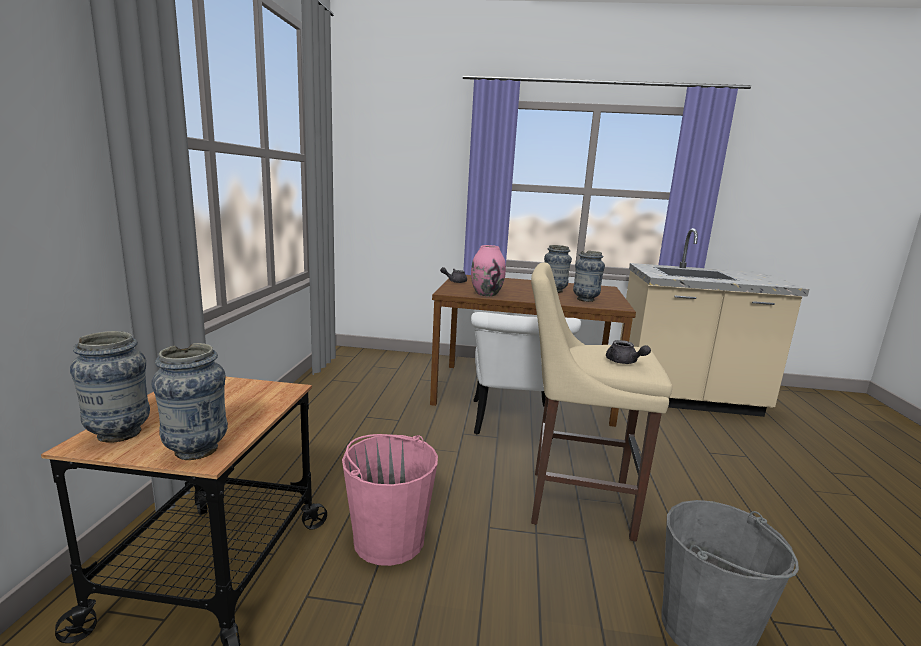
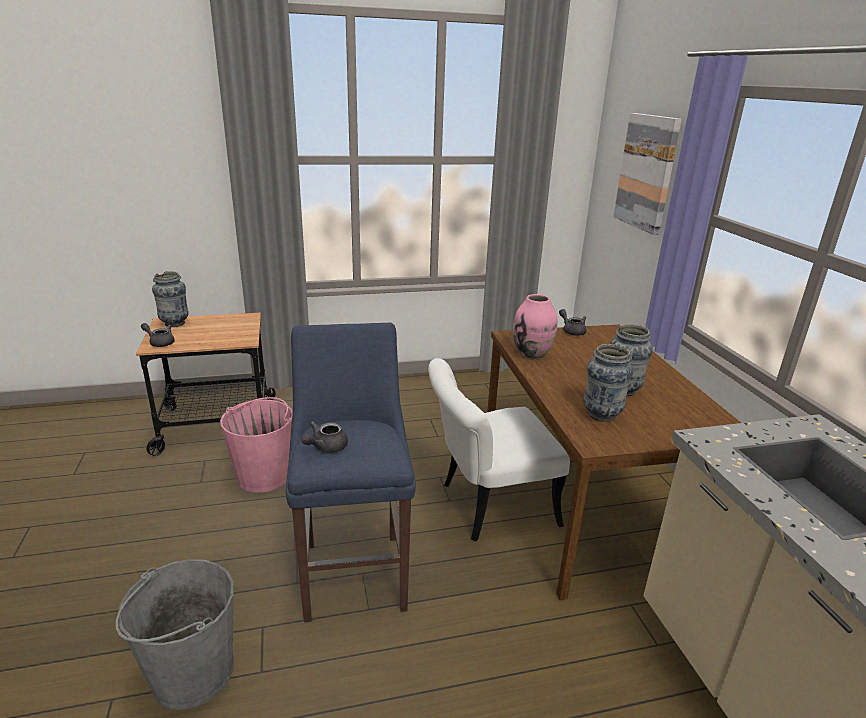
camera: 70 degrees right, 10 degrees up
vase [151,343,228,460] -> grey teapot [141,323,175,347]
beige stool [531,262,672,542] -> blue stool [286,323,416,623]
none -> picture [613,113,682,235]

